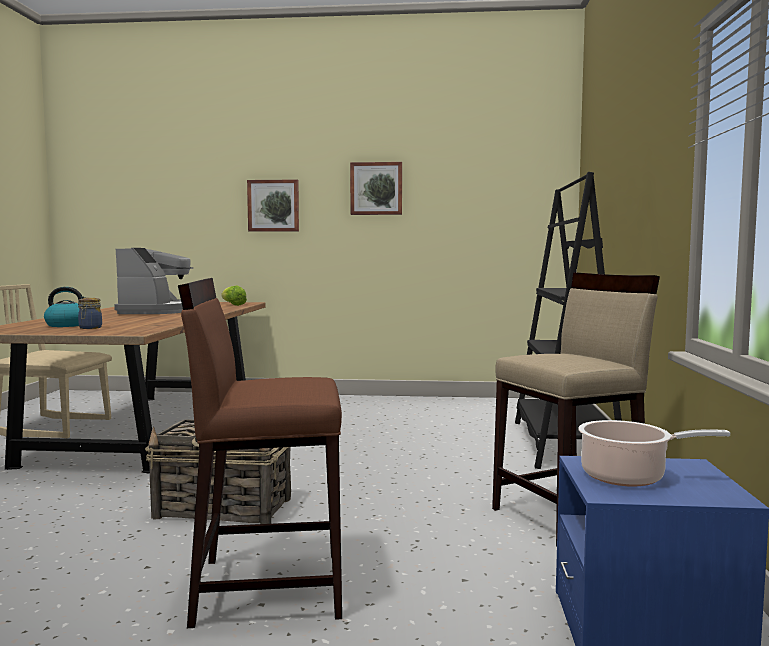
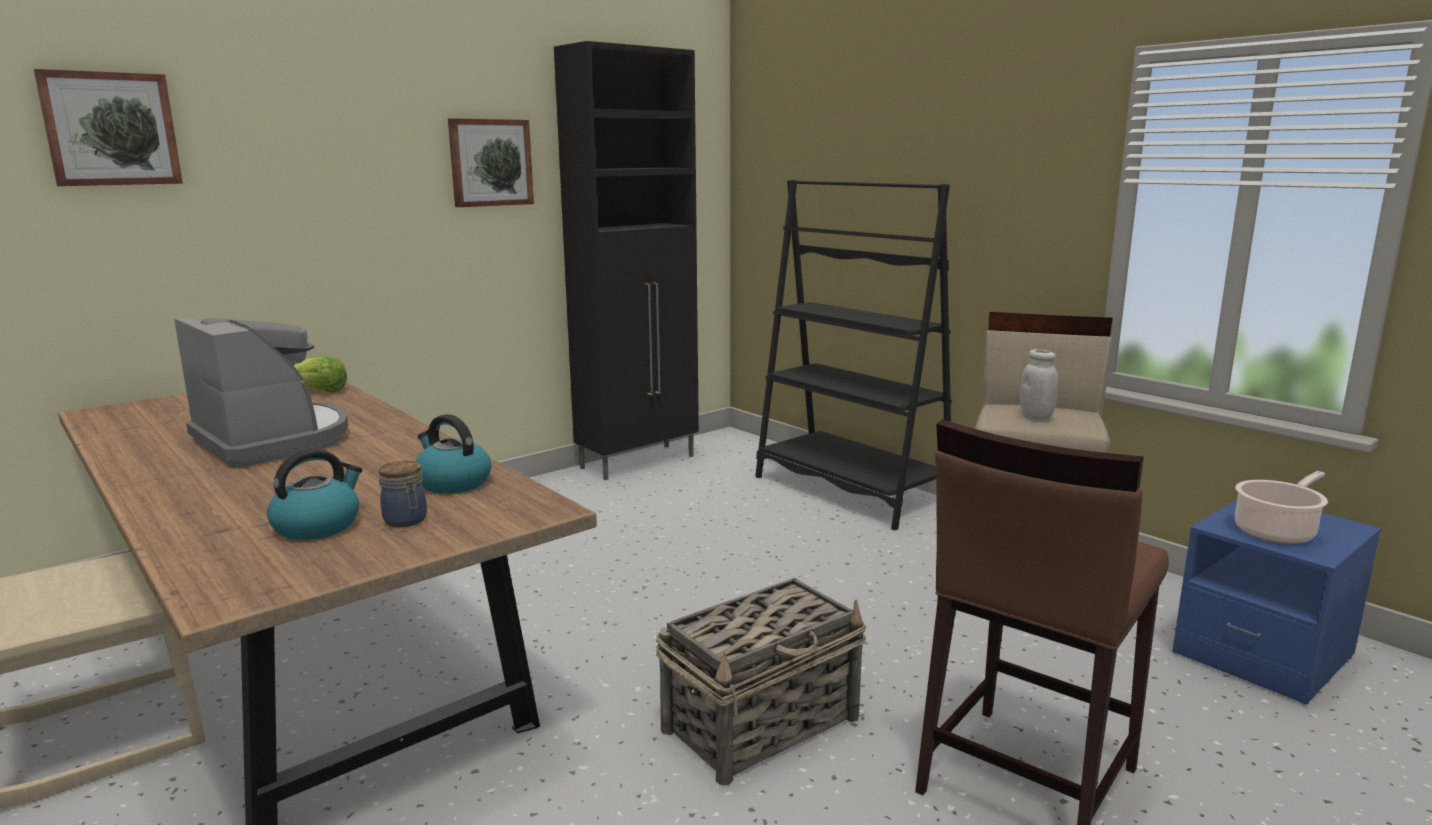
camera: 45 degrees left, 10 degrees up
picture [247,179,299,232] -> picture moved to [34,69,183,186]
none -> kettle [415,414,491,494]
none -> black cabinet [554,41,699,480]
none -> white jar [1020,349,1058,421]

